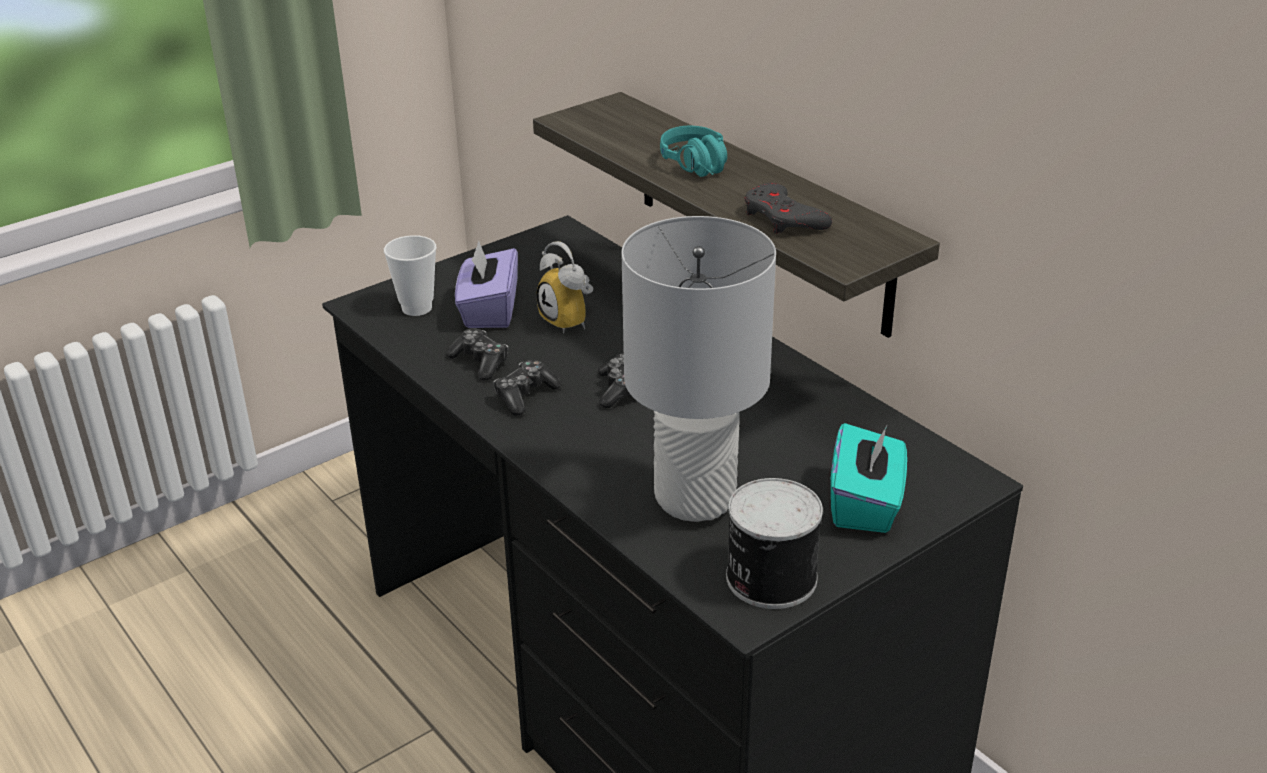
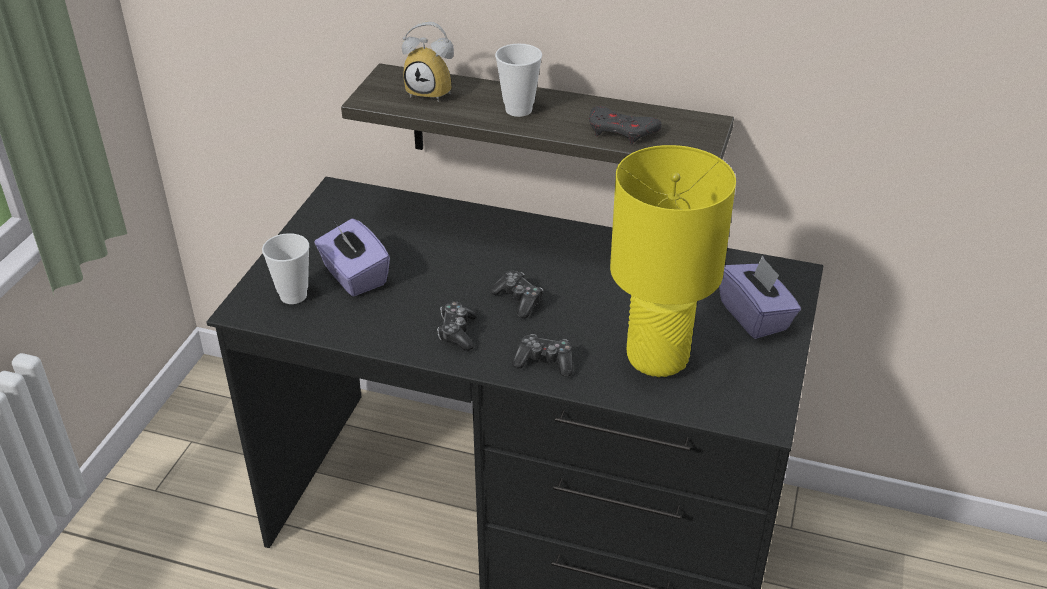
camera: 35 degrees left, 5 degrees up
game controller [446,328,509,380] -> game controller moved to [512,334,573,377]
alarm clock [537,241,593,334] -> alarm clock moved to [402,22,454,102]
grey table lamp [622,216,776,522] -> yellow table lamp [610,145,736,377]
turquoise headphones [660,126,727,177] -> cup [495,44,542,117]
can [726,478,823,609] -> none
turquoise tissue box [831,423,907,533] -> purple tissue box [719,255,801,339]

